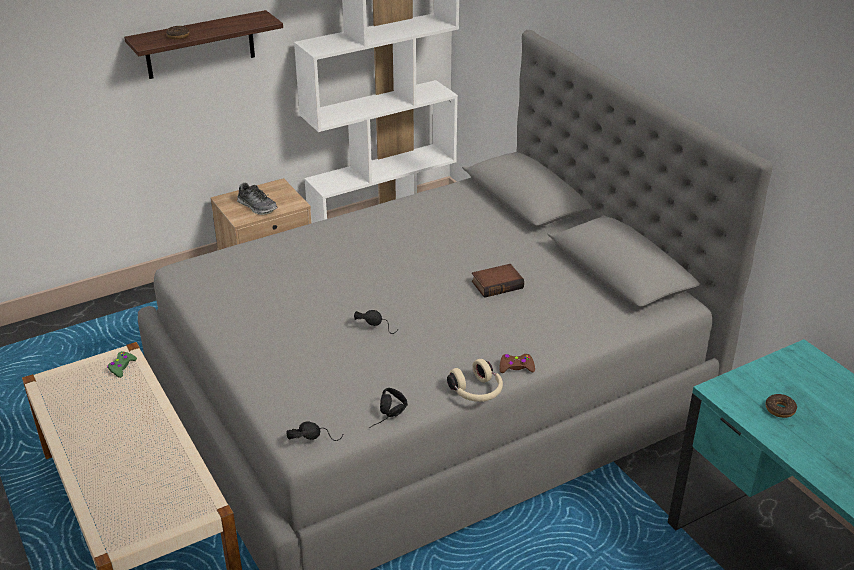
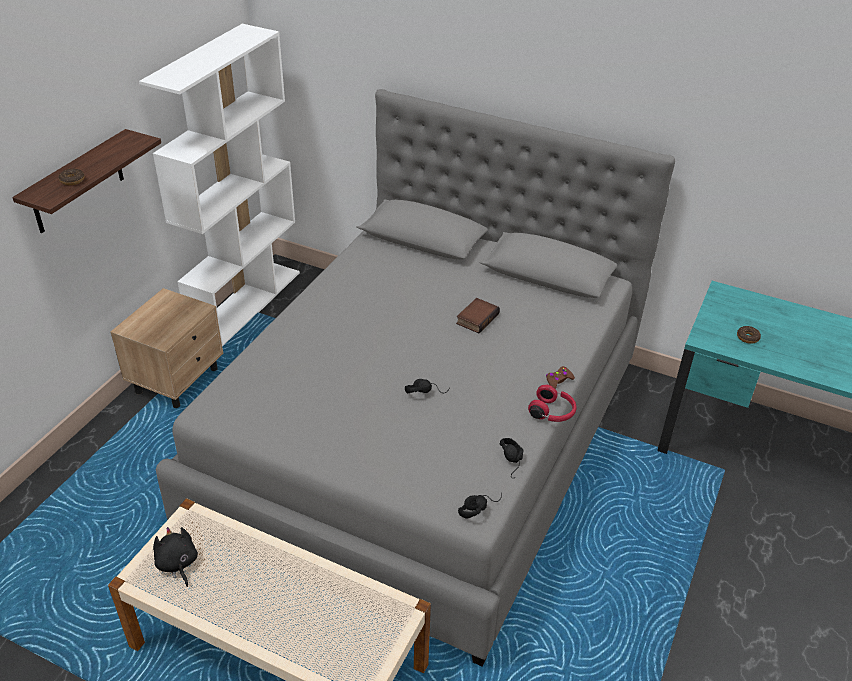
camera: 35 degrees left, 5 degrees up
green game controller [107,351,137,378] -> none
shoe [237,183,277,215] -> none
beige headphones [447,359,503,402] -> red headphones [528,385,577,422]
none -> black plush toy [153,527,198,587]

